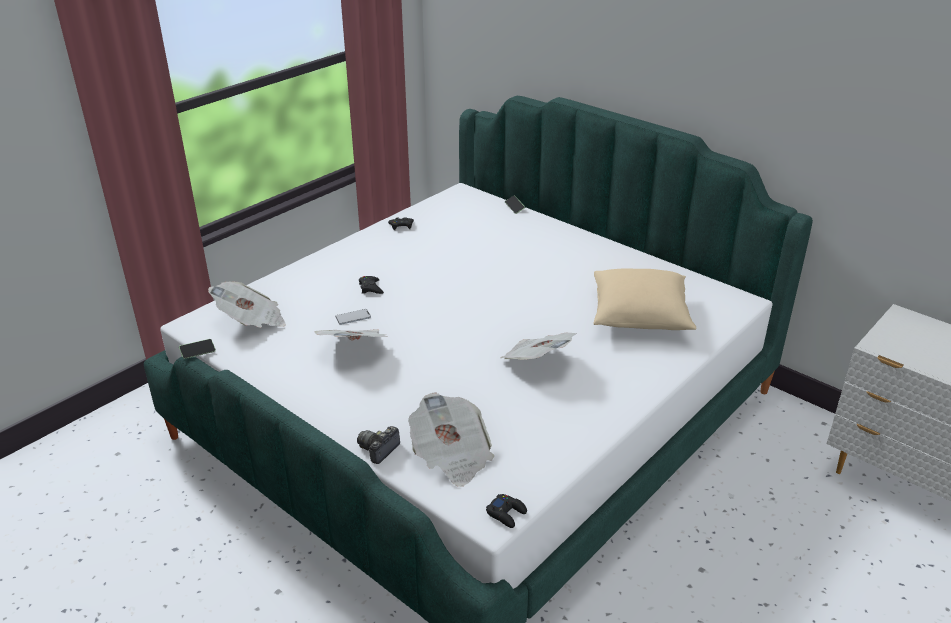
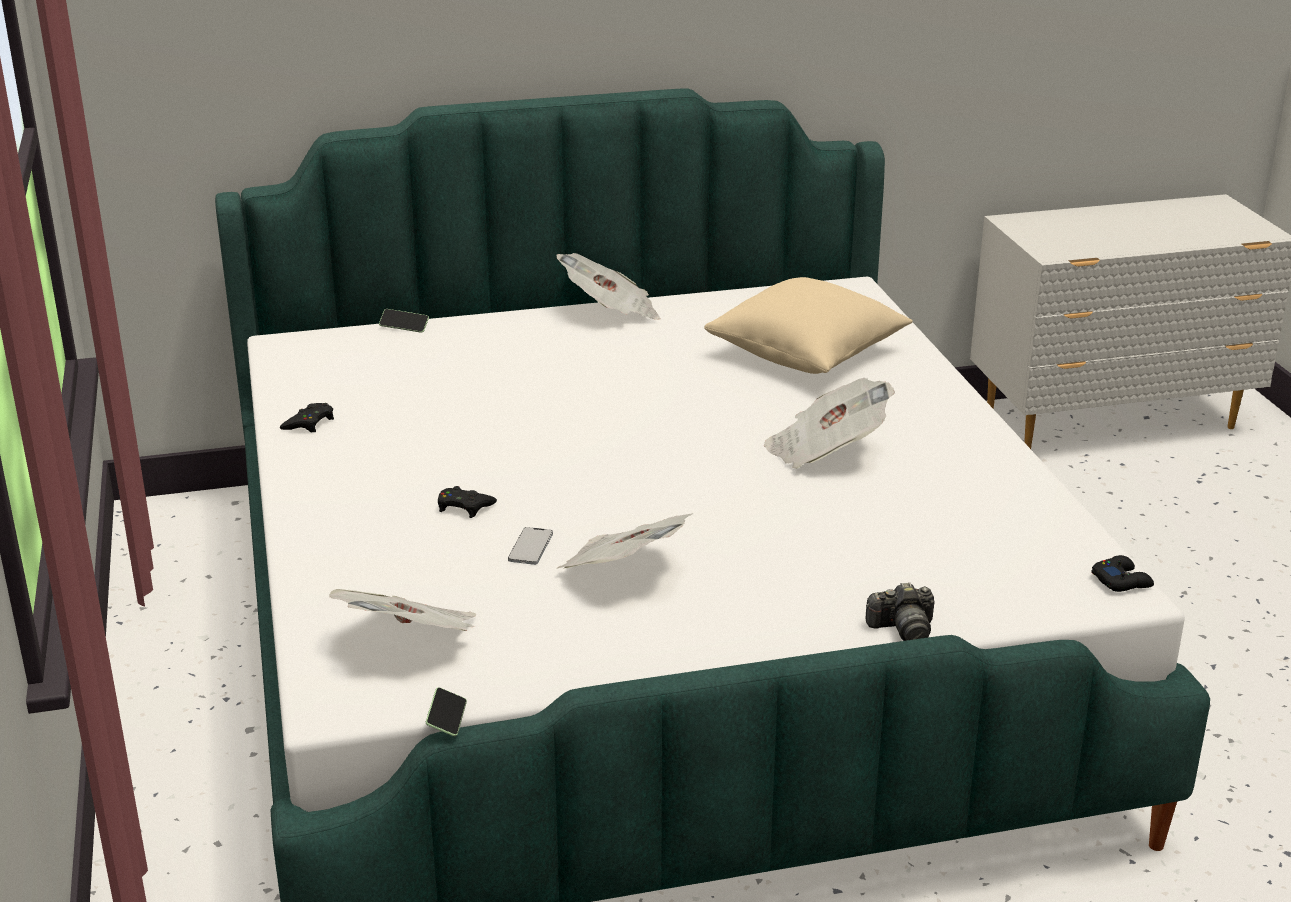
camera: 55 degrees left, 5 degrees down
camera [357,426,400,464] -> camera turned 75 degrees counterclockwise [865,582,934,641]
newspaper [408,393,494,487] -> newspaper moved to [556,253,661,320]

